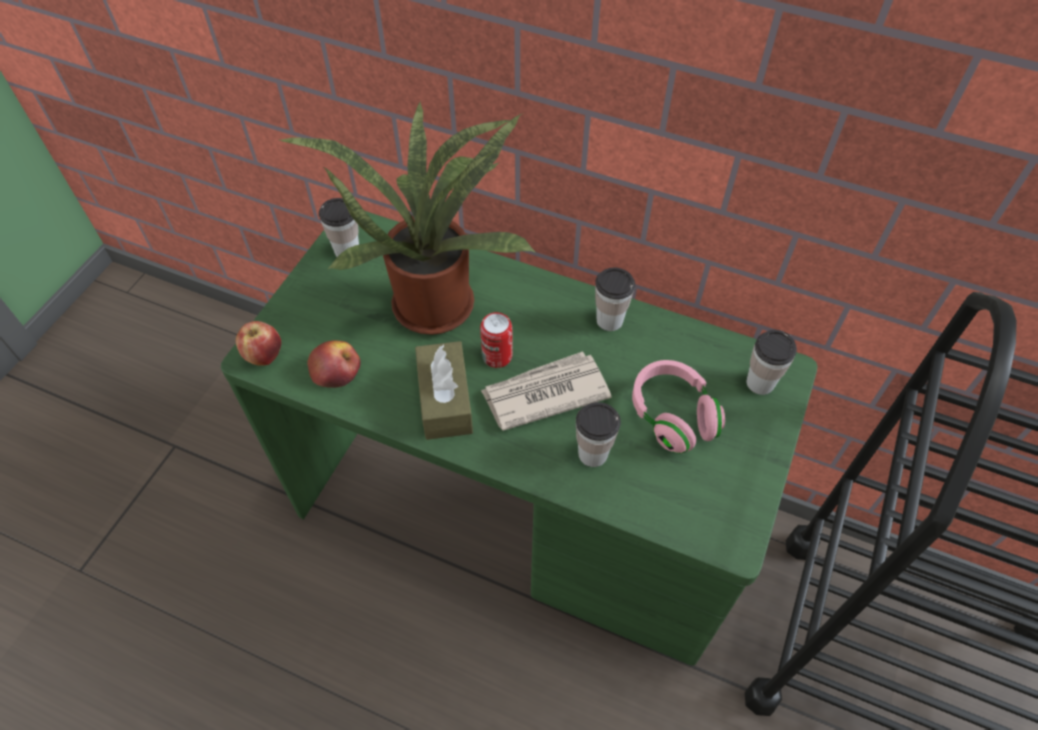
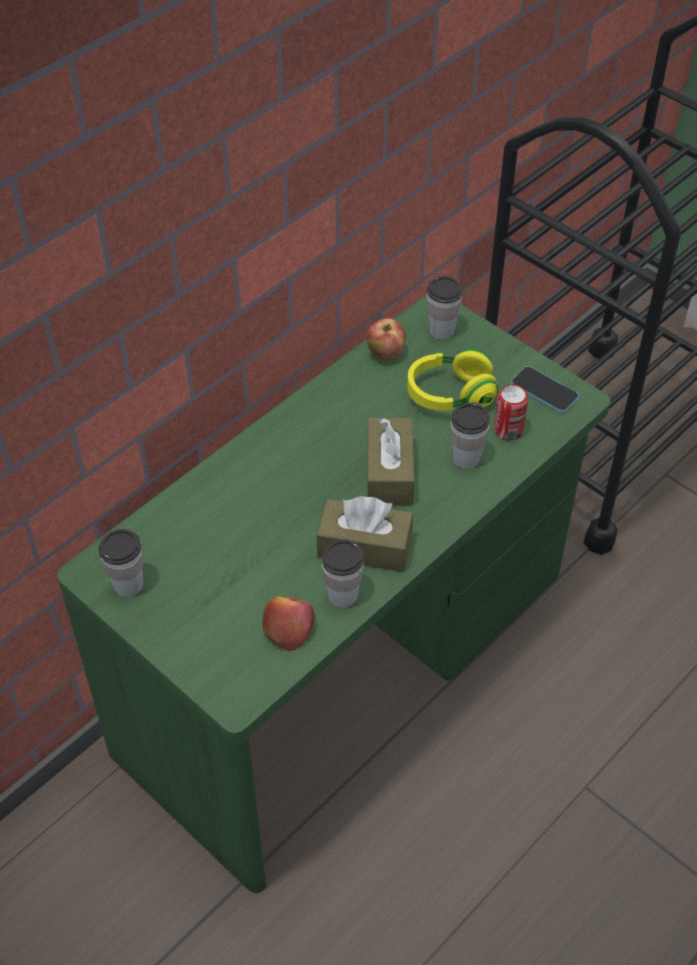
camera: 70 degrees left, 5 degrees down
apple [236,321,281,366] -> apple moved to [367,318,406,360]
potted plant [278,101,536,335] -> none
can [480,312,513,368] -> can moved to [494,385,528,441]
newspaper [481,351,612,431] -> brown tissue box [367,418,414,505]
cup [595,267,635,331] -> cup moved to [322,539,364,608]
pink headphones [632,360,725,454] -> yellow headphones [407,349,498,411]
none -> phone [511,366,579,413]

